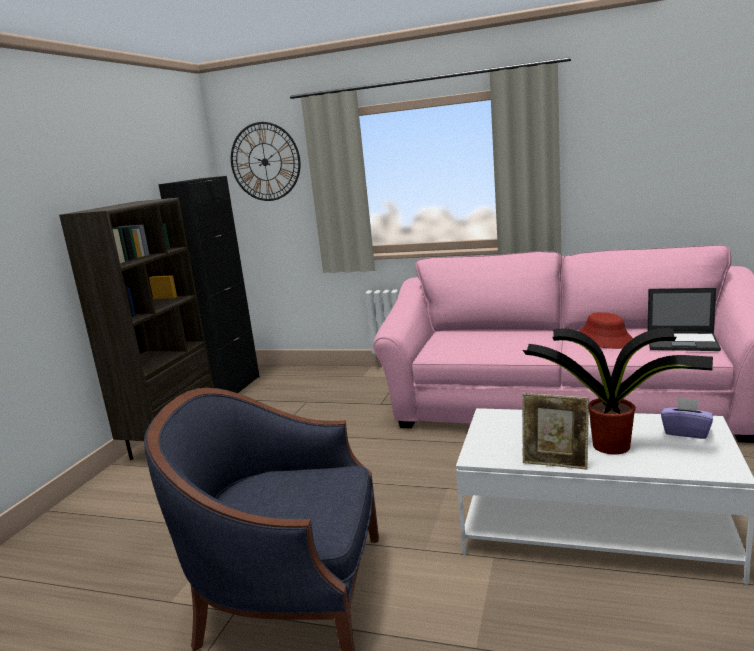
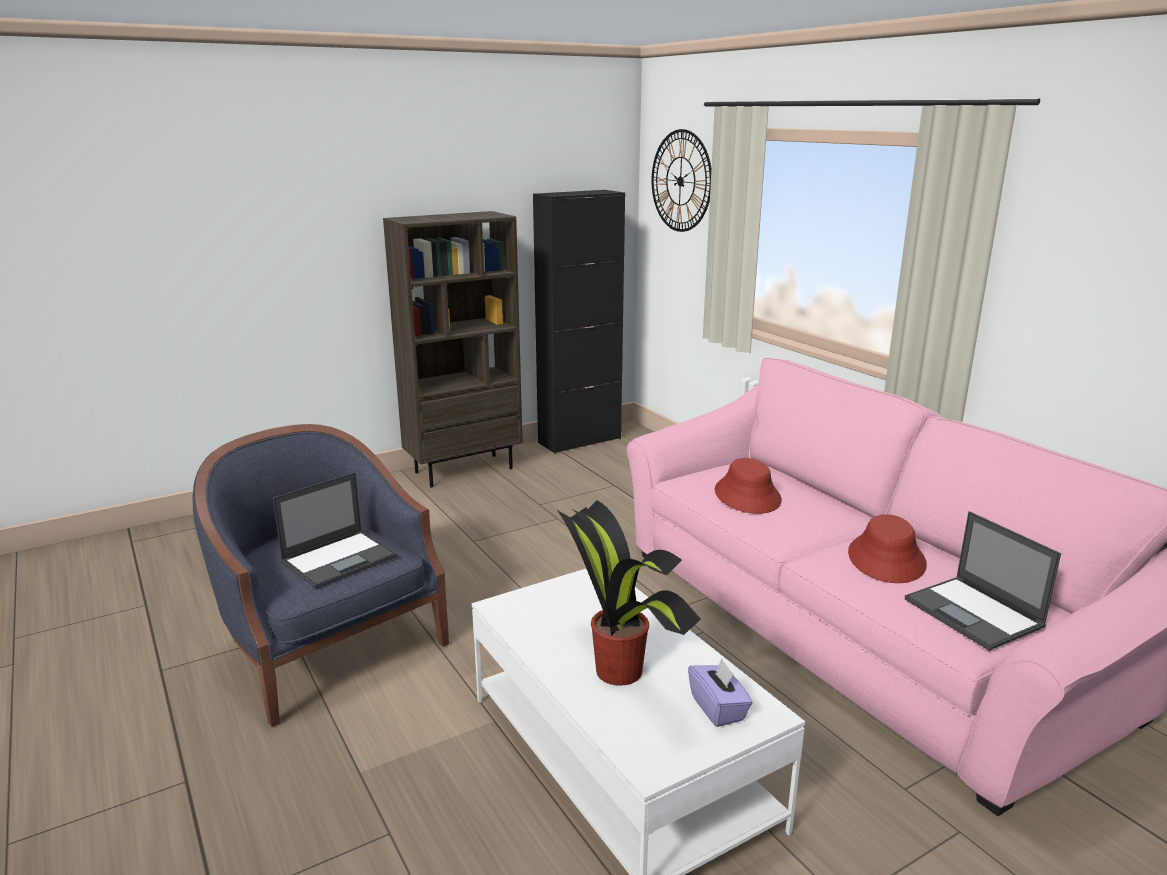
camera: 40 degrees right, 5 degrees up
picture frame [522,393,589,470] -> none
none -> laptop [273,472,397,589]
none -> red hat [715,458,782,514]

